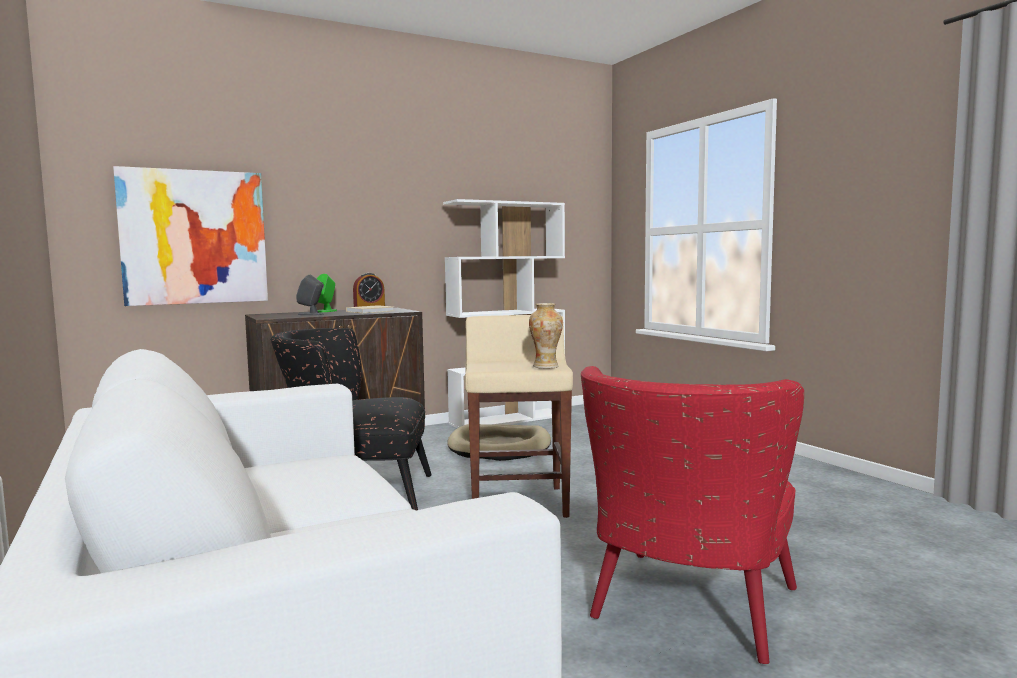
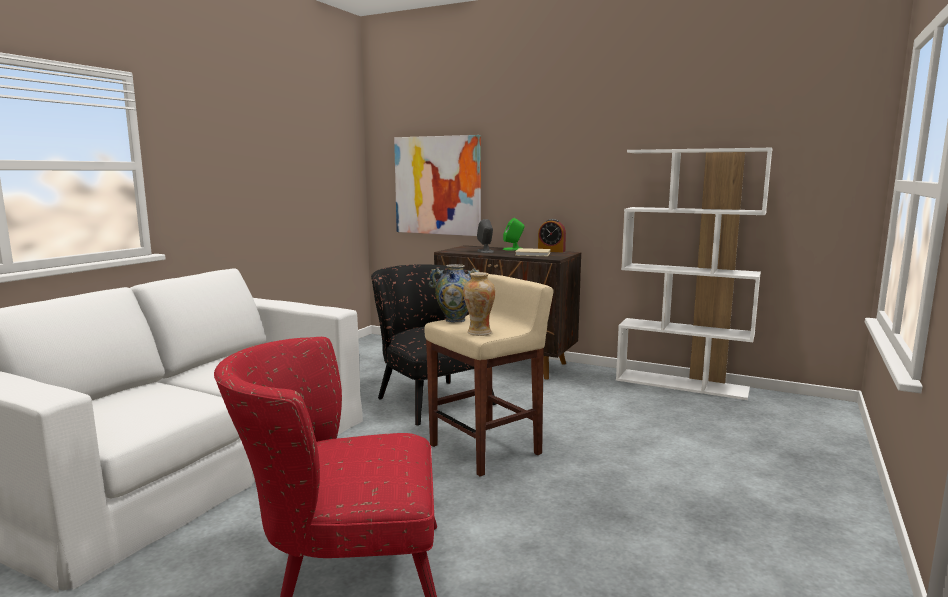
camera: 55 degrees right, 5 degrees up
beige dog bed [447,424,551,461] -> none
none -> vase [429,264,480,323]

